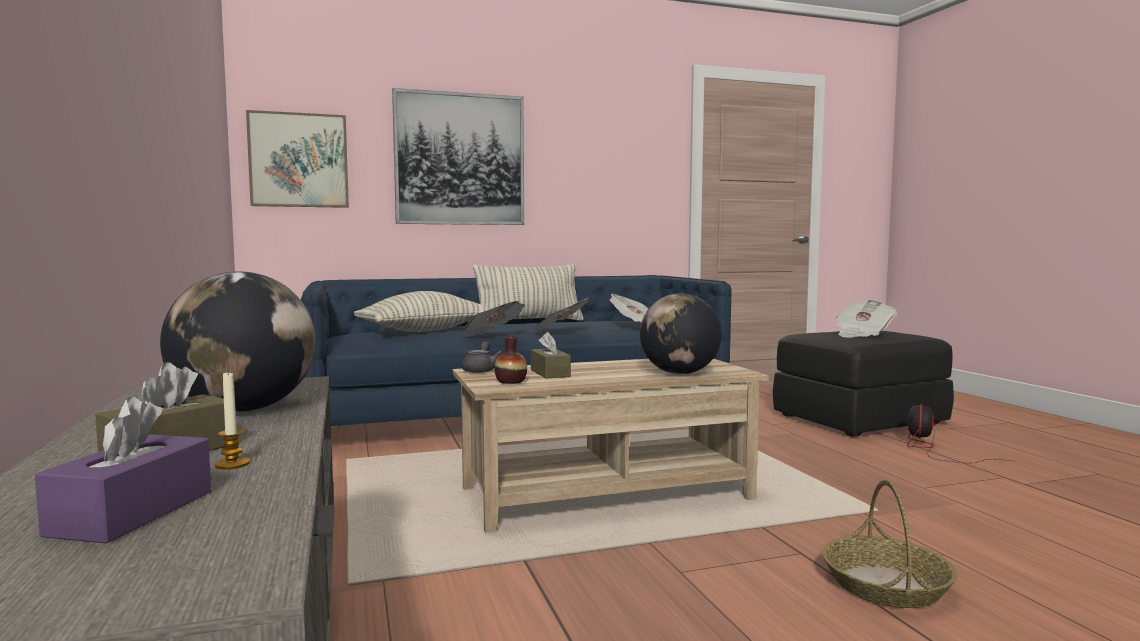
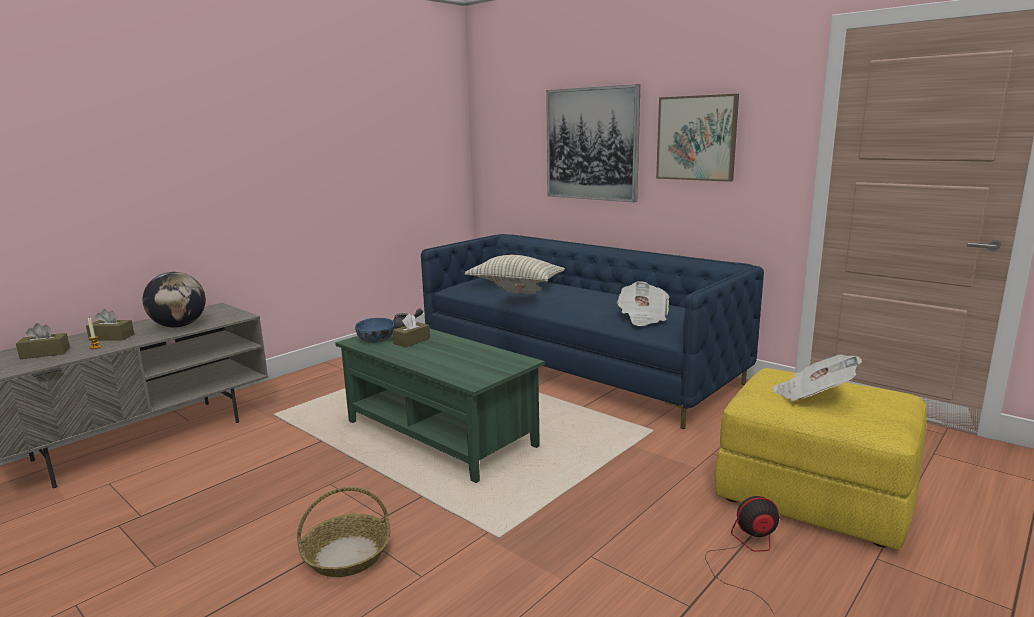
camera: 60 degrees right, 10 degrees up
purple tissue box [35,397,211,543] -> brown tissue box [16,323,70,359]
picture [246,110,349,208] -> picture moved to [656,94,739,182]
beige coffee table [453,359,769,533] -> green coffee table [335,328,545,483]
pillow [473,263,584,321] -> none
vase [494,336,527,384] -> blue bowl [355,318,395,343]
newspaper [531,298,589,330] -> none
globe [640,293,722,374] -> none
black ottoman [773,331,954,437] -> yellow ottoman [714,368,926,550]

